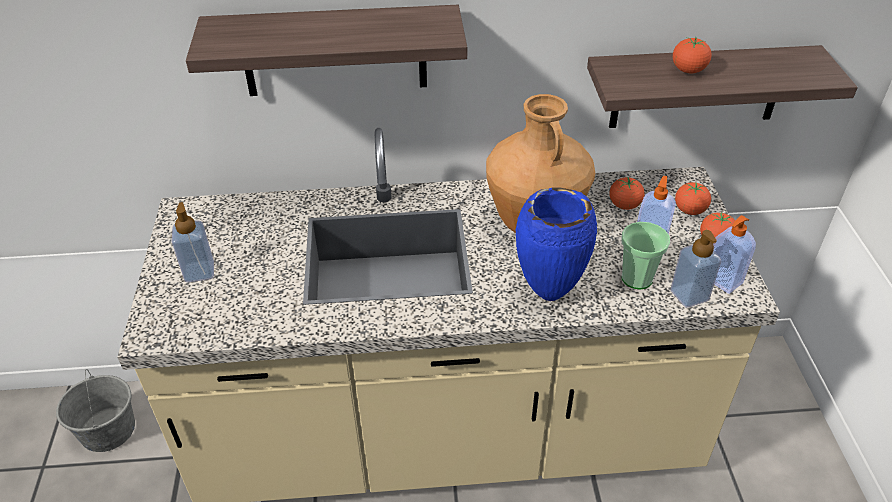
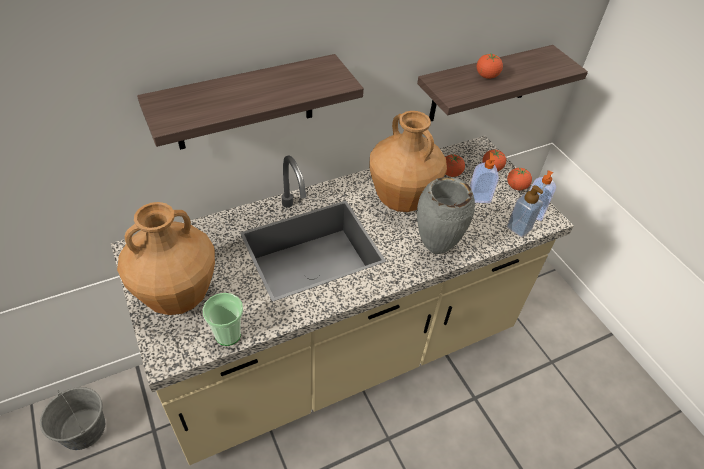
camera: 25 degrees left, 5 degrees up
soap dispenser [172,202,214,282] -> brown vase [117,202,215,315]
blue vase [516,188,597,301] -> grey vase [417,177,475,254]
cup [621,222,670,289] -> cup moved to [203,293,243,346]

